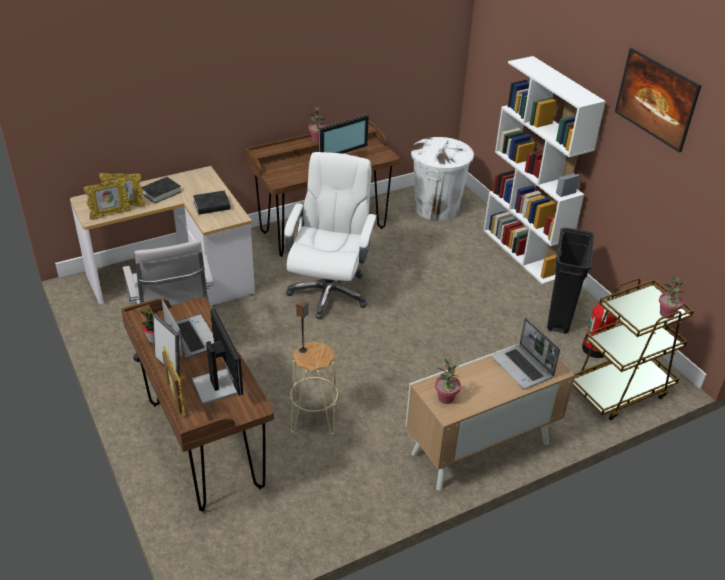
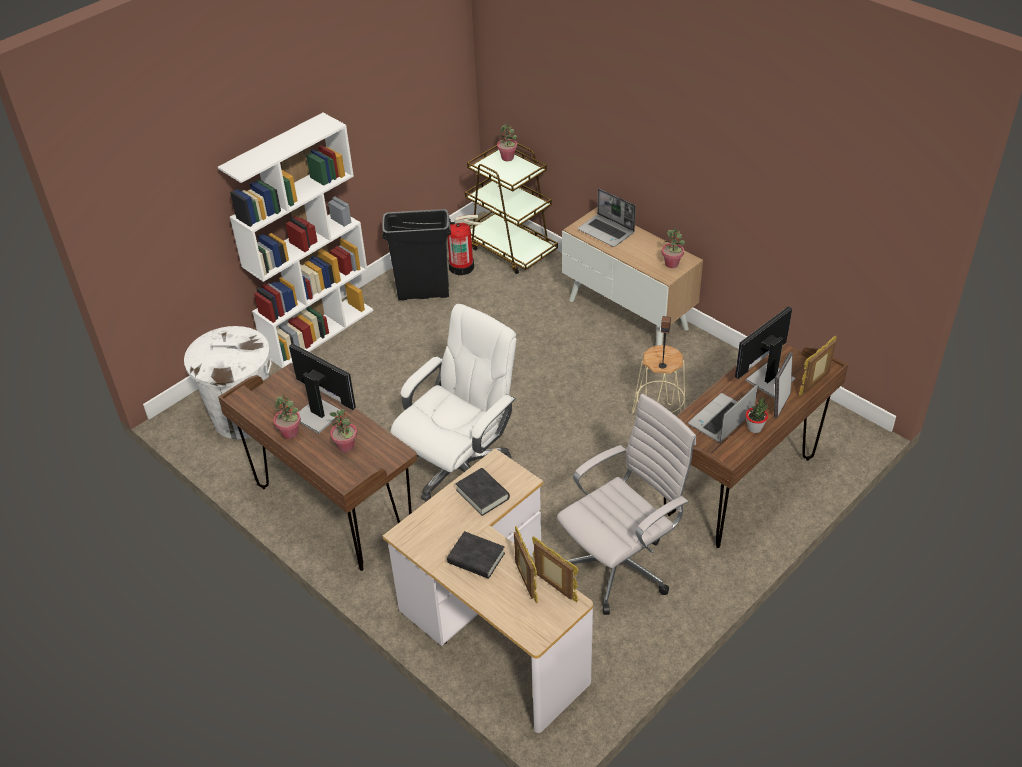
camera: 105 degrees left, 5 degrees up
white office chair [284,152,377,319] -> white office chair turned 135 degrees clockwise [390,304,517,501]
laptop [491,318,560,389] -> laptop turned 90 degrees clockwise [578,188,636,247]
picture [615,48,701,153] -> none
none -> potted plant [330,409,357,452]

